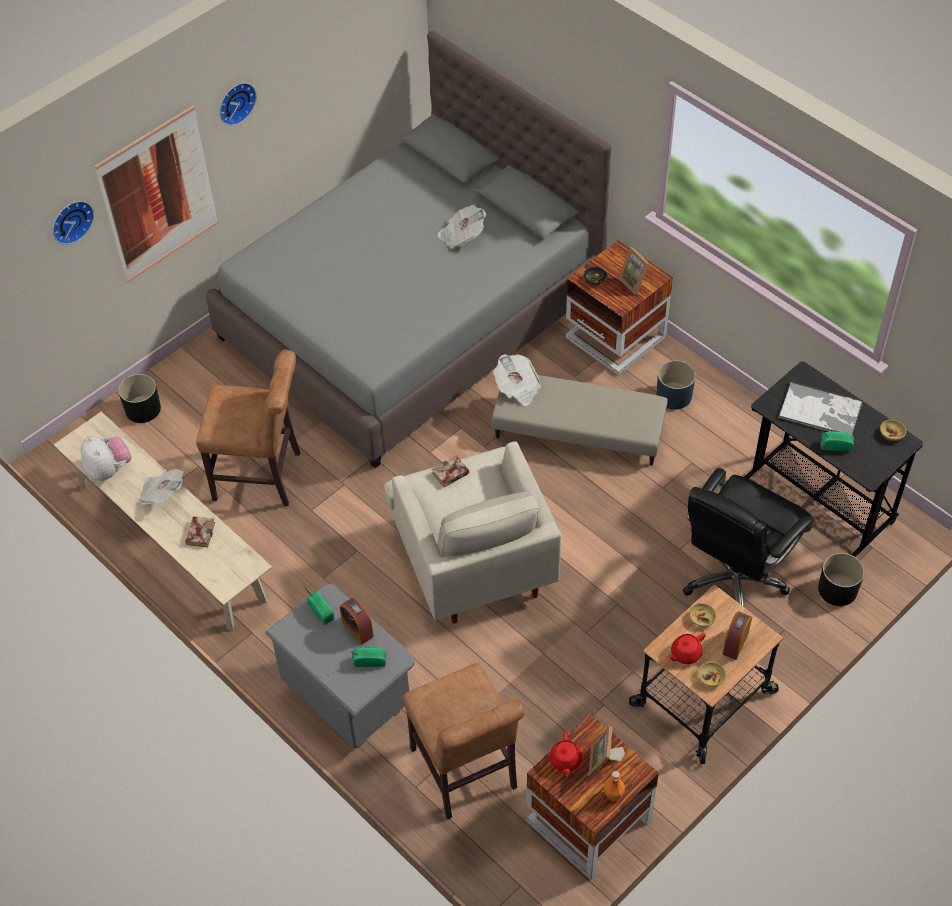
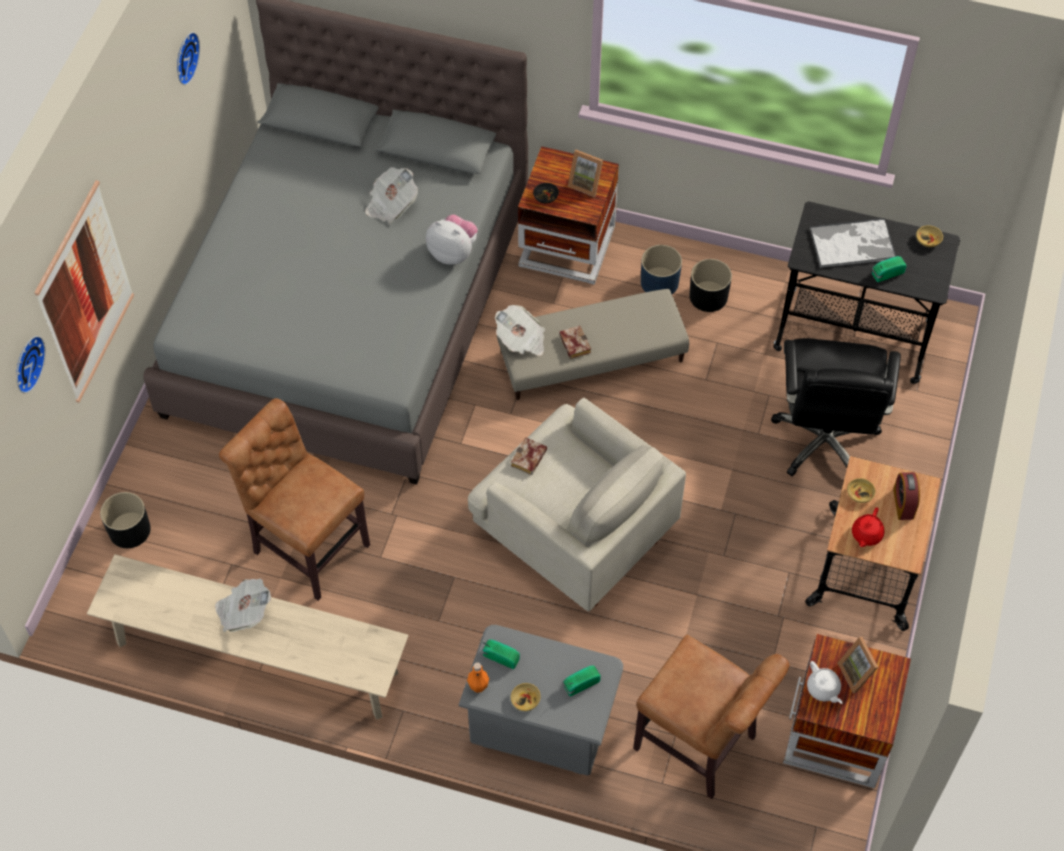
camera: 30 degrees left, 5 degrees up
plush toy [80,436,132,481] -> plush toy moved to [426,215,478,265]
book [185,516,215,547] -> book moved to [559,325,591,359]
brown chair [196,350,300,506] -> brown chair turned 120 degrees counterclockwise [219,398,370,601]
wall clock [219,83,257,126] -> wall clock moved to [177,32,200,85]
alarm clock [340,598,374,644] -> none
red teapot [550,731,582,776] -> white teapot [807,661,842,704]
orange bottle [604,771,625,802] -> orange bottle moved to [467,663,489,693]
beige bowl [698,662,726,687] -> beige bowl moved to [511,683,540,711]
black planter [818,553,864,606] -> black planter moved to [689,259,732,312]

